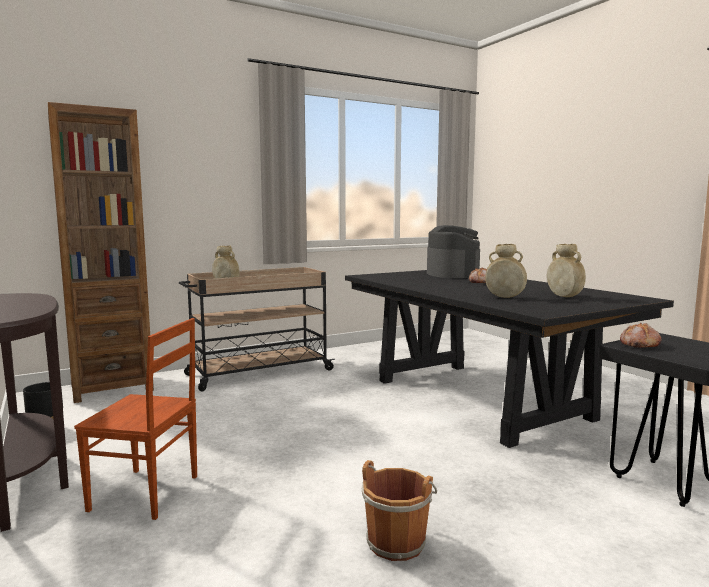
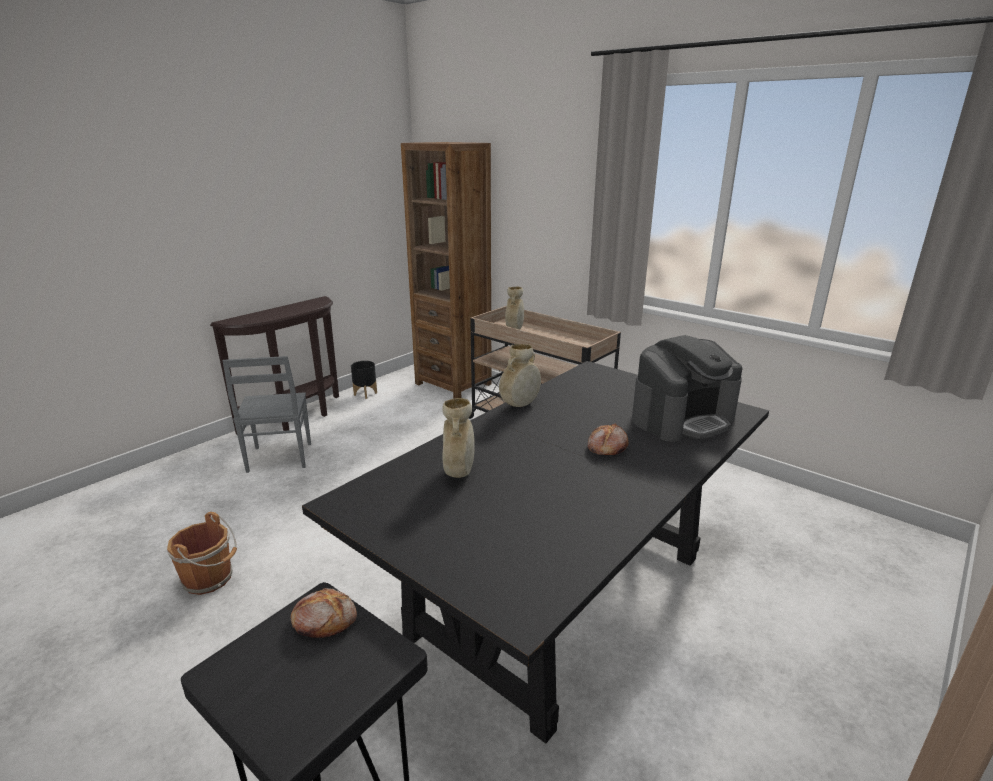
camera: 70 degrees right, 15 degrees up
brown chair [74,318,197,520] -> grey chair [223,356,311,473]
beige vase [547,244,586,297] -> beige vase moved to [499,344,541,407]

